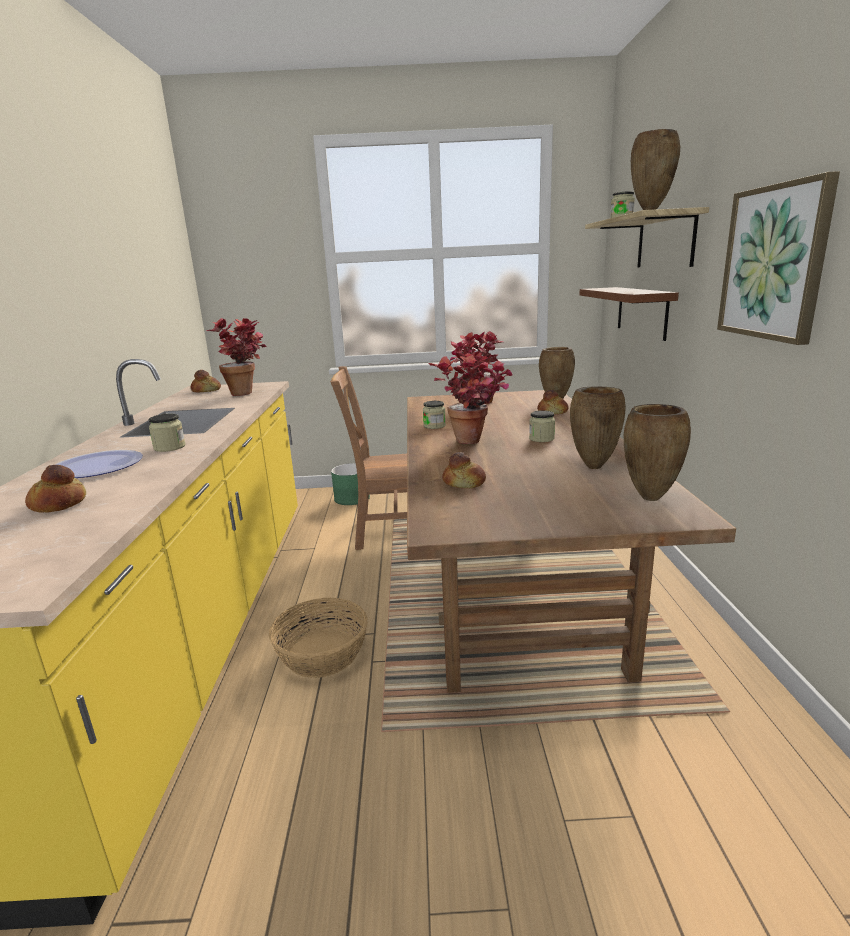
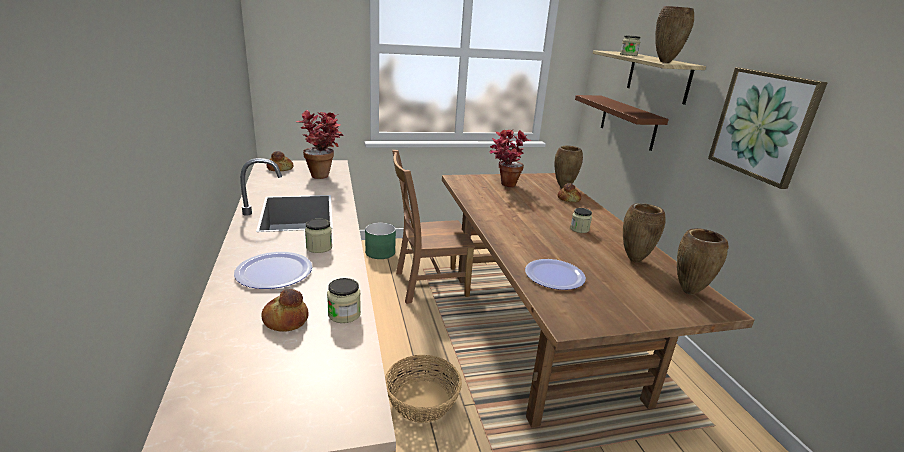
camera: 15 degrees left, 5 degrees up
jar [423,401,446,429] -> jar moved to [327,278,361,323]
potted plant [428,351,512,444] -> none
bread [442,452,486,488] -> plate [525,259,586,290]

